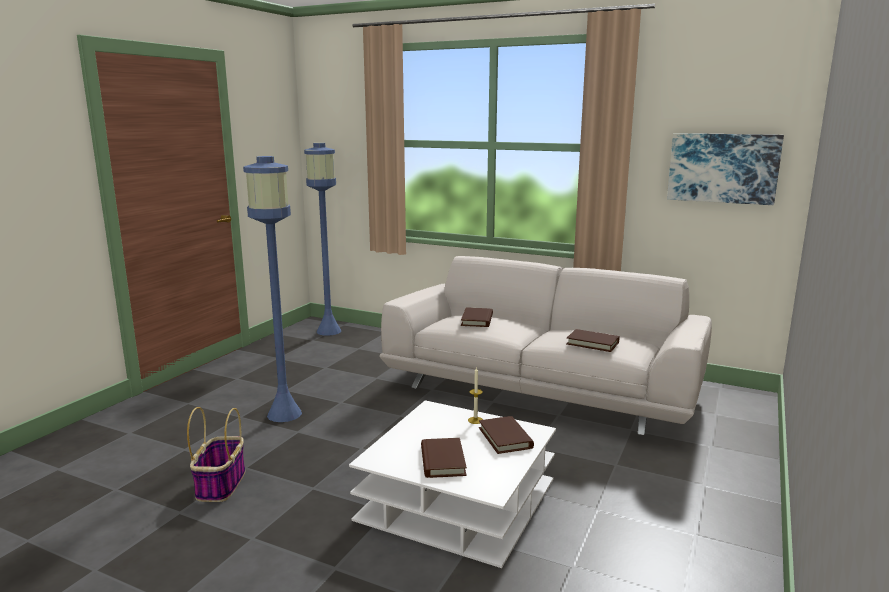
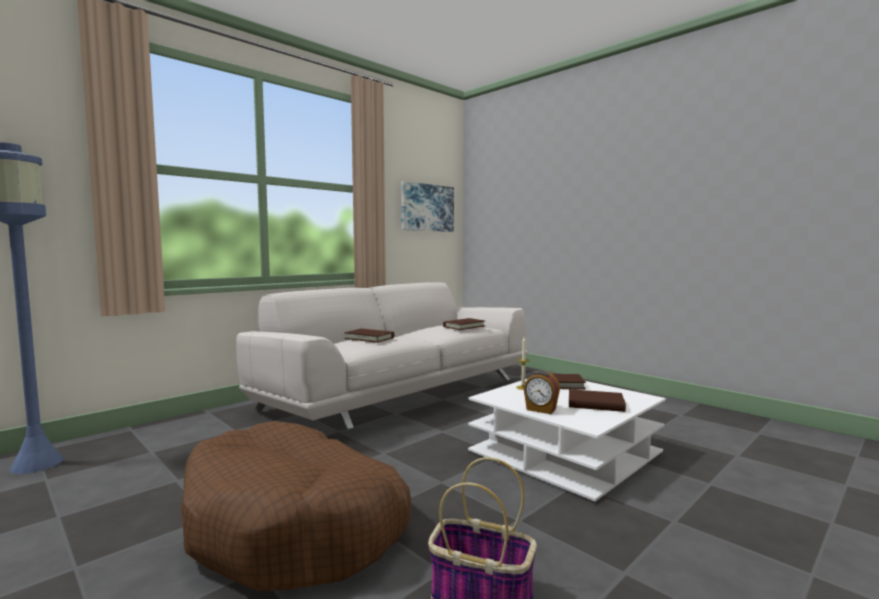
camera: 70 degrees left, 10 degrees down
blue floor lamp [243,156,302,422] -> brown dog bed [181,421,411,591]
none -> alarm clock [523,371,560,414]

